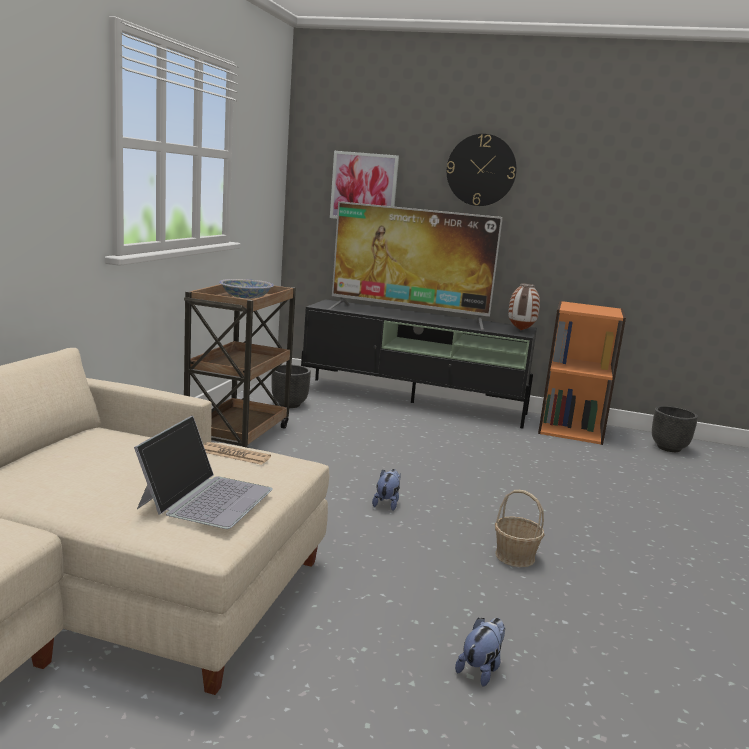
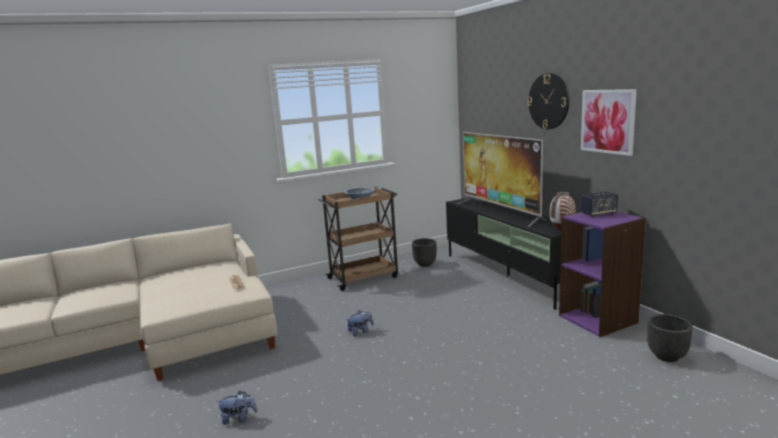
camera: 50 degrees right, 0 degrees up
laptop [134,416,273,529] -> none
picture [330,151,399,219] -> picture moved to [581,89,637,156]
basket [495,490,544,567] -> none
orange bookcase [538,301,626,445] -> purple bookcase [559,212,646,337]
none -> speaker [580,192,618,217]

